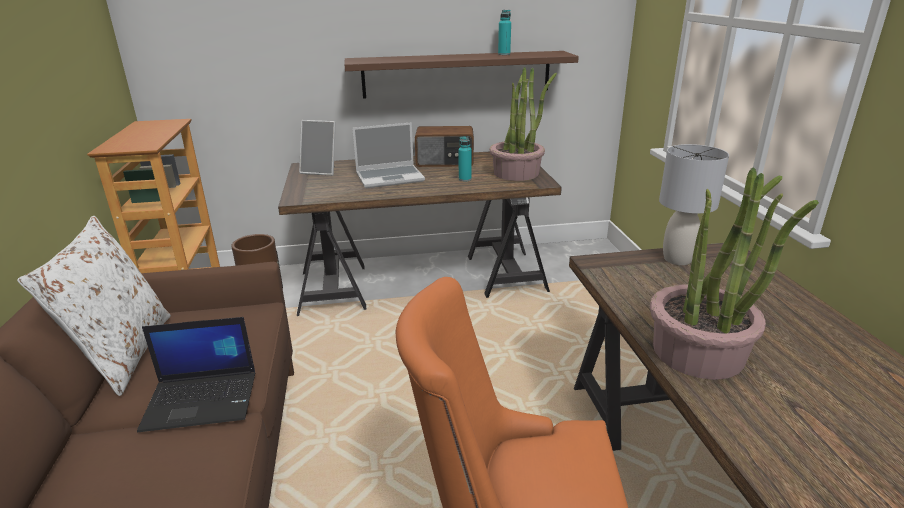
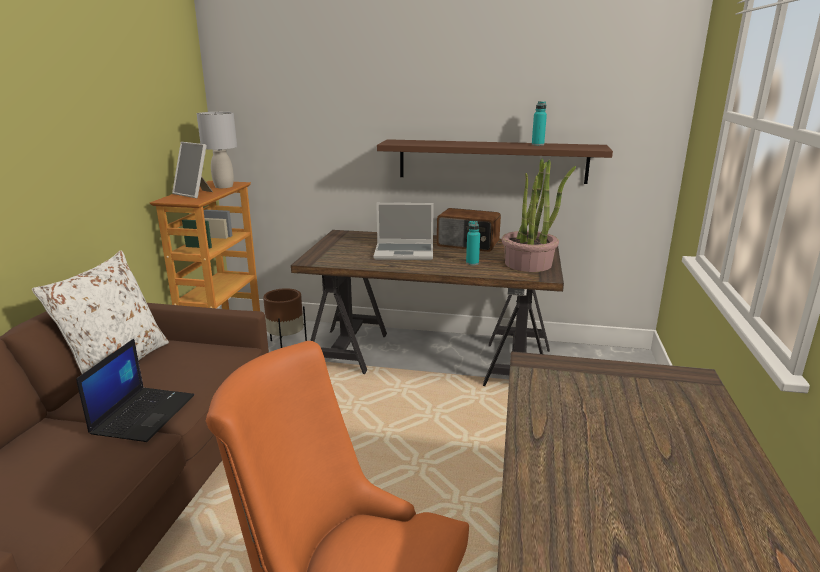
camera: 20 degrees right, 5 degrees down
laptop [137,317,255,432] -> laptop turned 90 degrees counterclockwise [76,339,194,442]
picture frame [299,120,336,176] -> picture frame moved to [172,142,213,198]
potted plant [650,167,819,380] -> none
grey table lamp [659,144,729,265] -> grey table lamp moved to [197,112,237,188]

